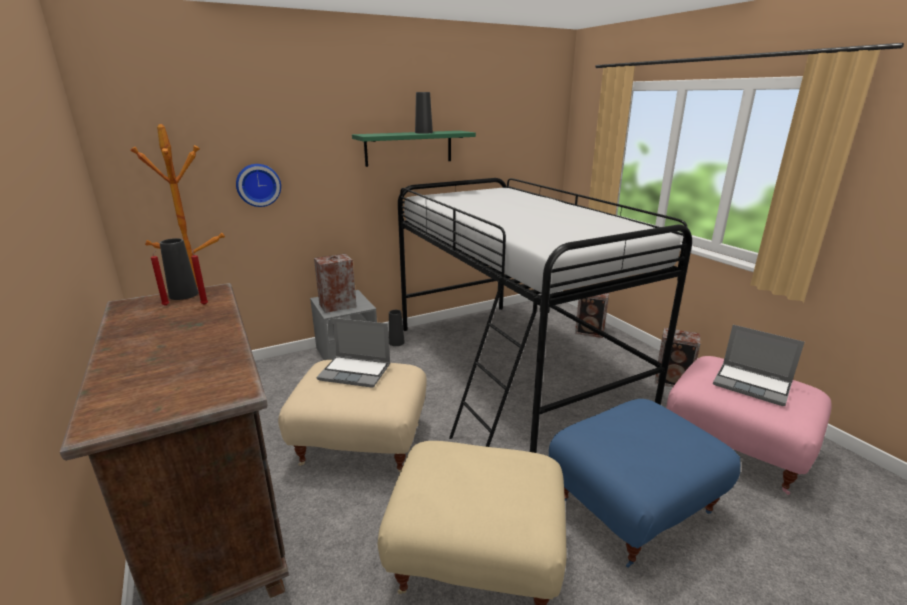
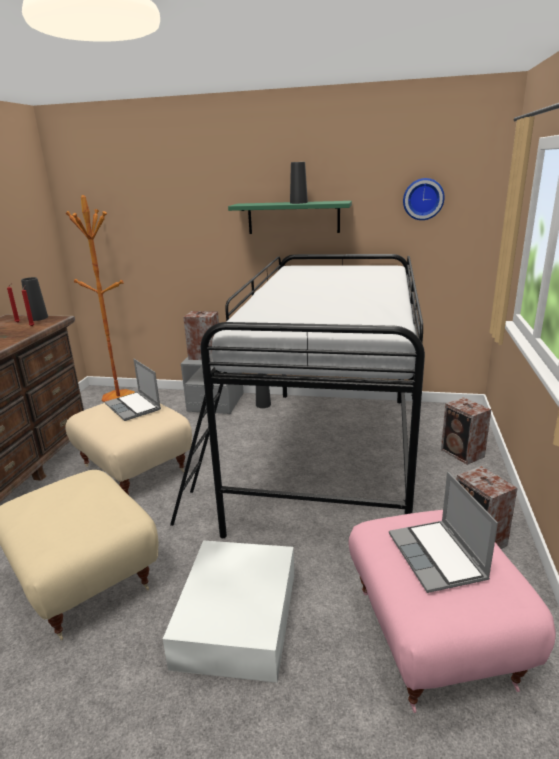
camera: 40 degrees right, 0 degrees up
wall clock [236,164,281,207] -> wall clock moved to [403,178,445,220]
blue ottoman [549,399,740,568] -> white storage box [163,540,294,683]

